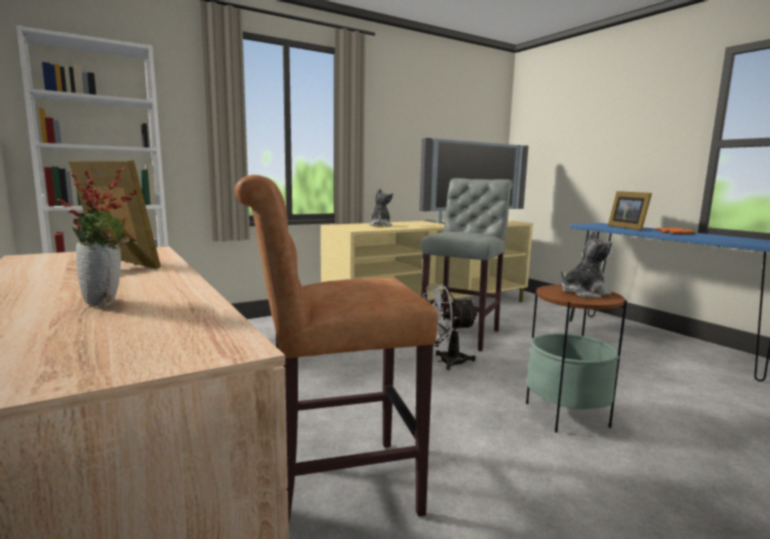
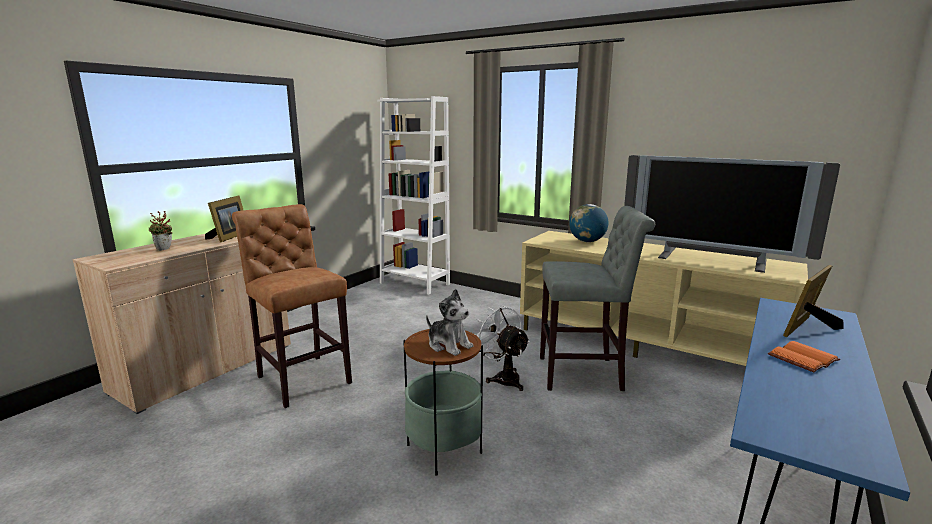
camera: 65 degrees right, 5 degrees up
plush toy [369,188,393,226] -> globe [569,204,609,242]

